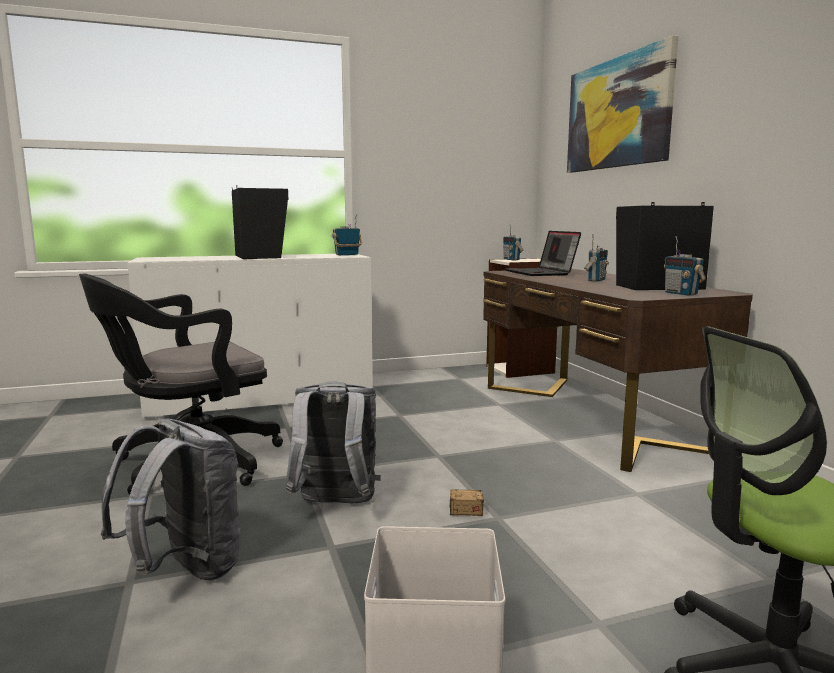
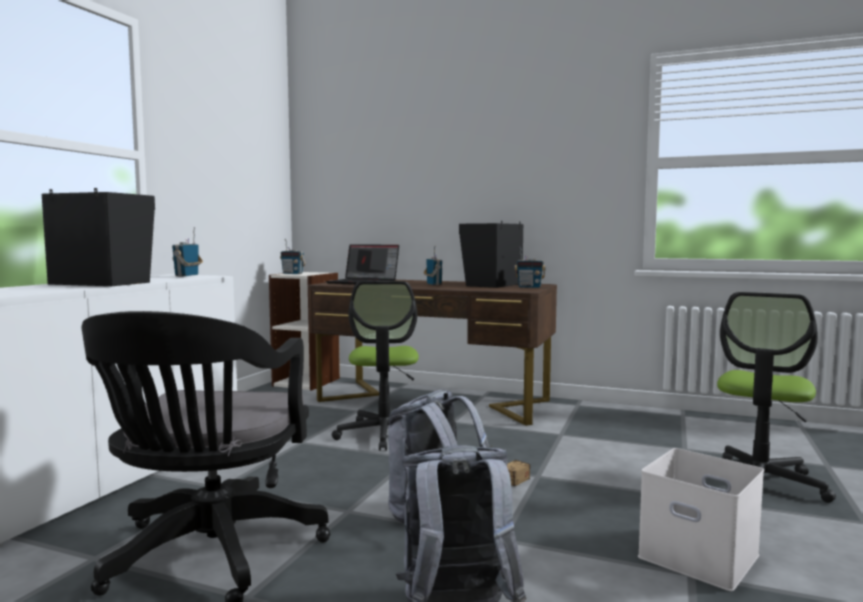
camera: 50 degrees left, 5 degrees down
picture [567,35,678,173] -> none
none -> office chair [332,281,419,451]

